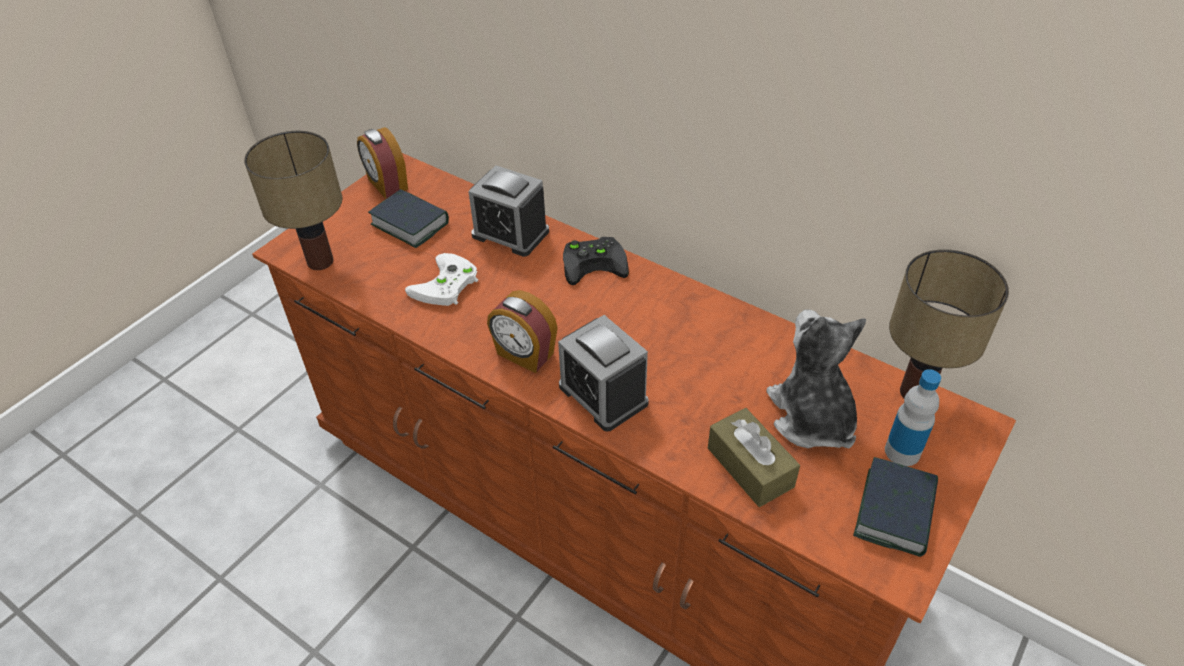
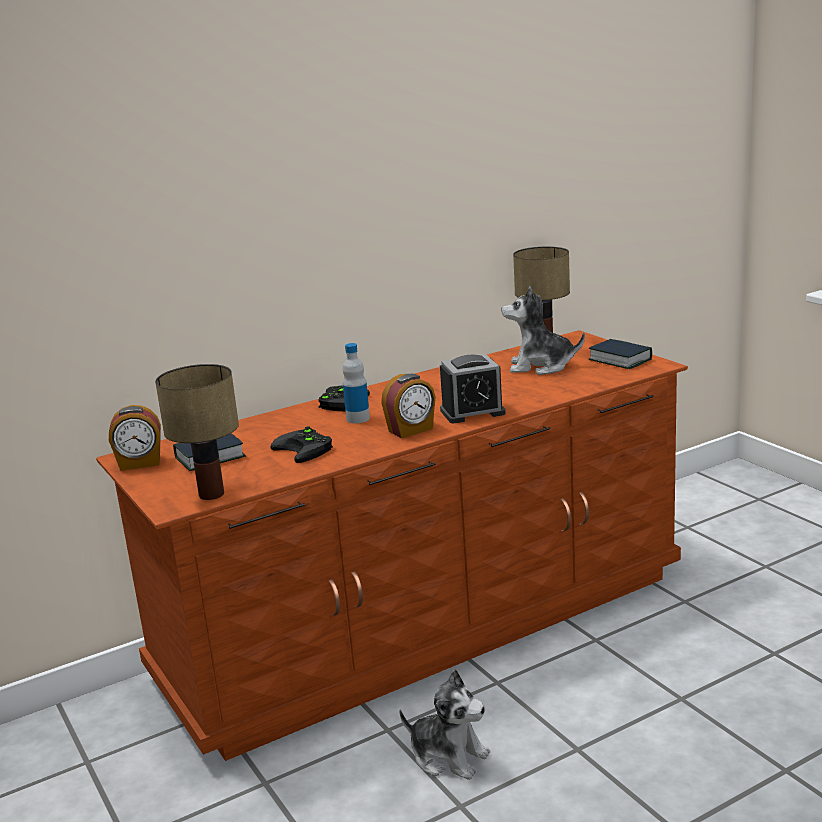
camera: 65 degrees left, 25 degrees down
white game controller [405,253,478,306] -> black game controller [271,426,333,463]
alarm clock [468,165,549,257] -> none
brown tissue box [708,408,800,507] -> none
bottle [885,369,941,466] -> bottle moved to [342,343,370,423]
none -> plush toy [399,669,490,780]

